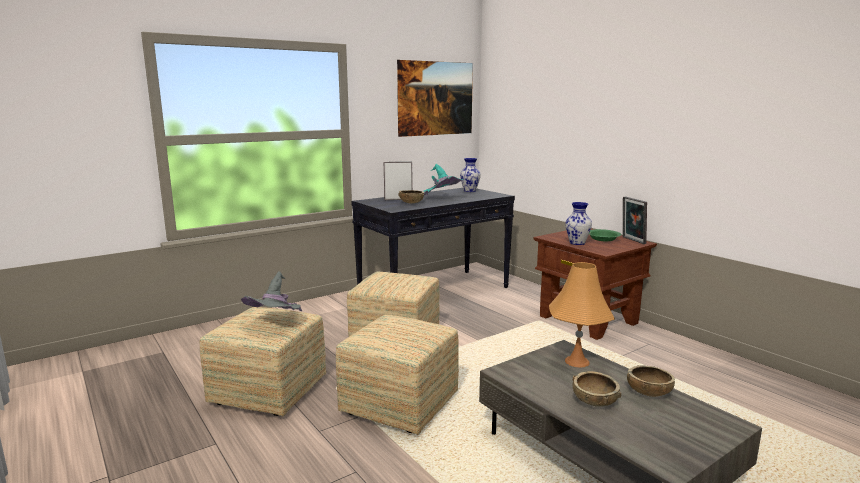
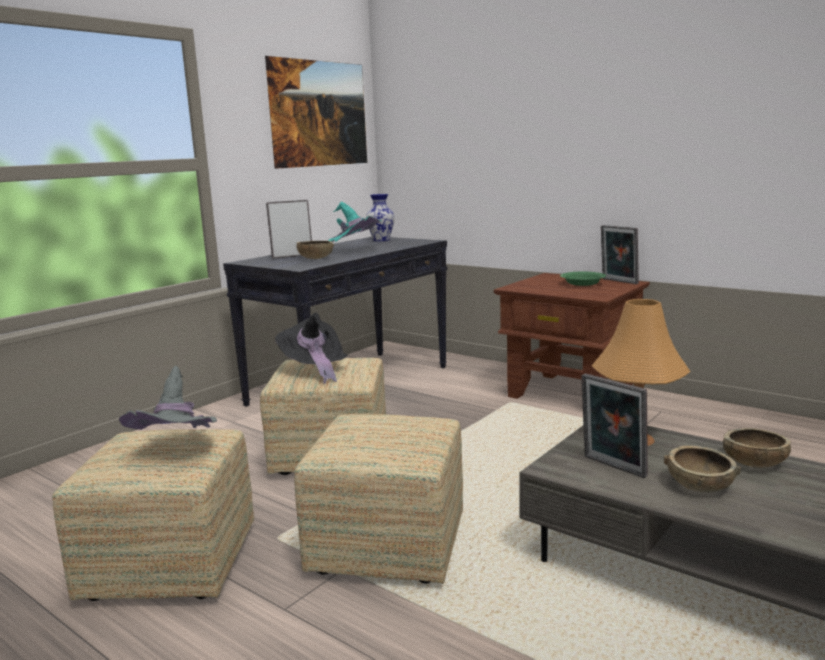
camera: 15 degrees left, 0 degrees up
vase [565,202,592,245] -> none
none -> black hat [275,312,348,384]
none -> picture frame [582,373,648,478]

